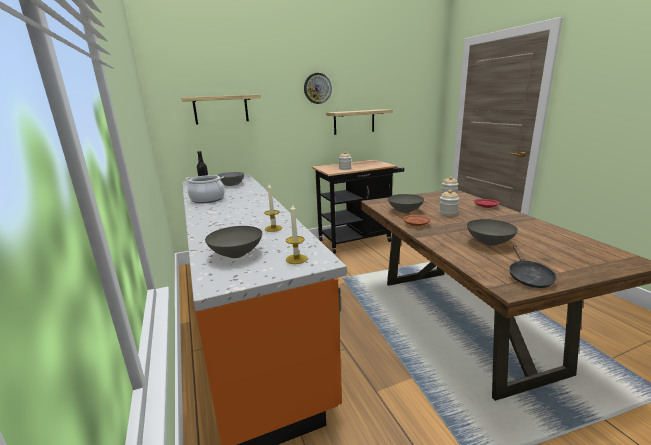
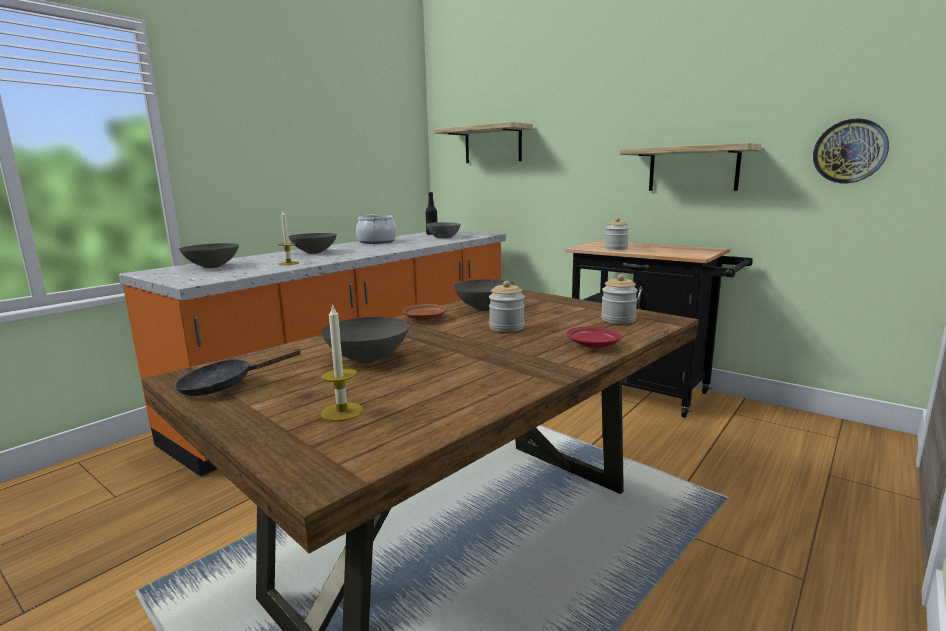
camera: 60 degrees right, 5 degrees down
candle [286,203,307,264] -> candle moved to [320,303,363,422]
wall clock [304,73,332,104] -> wall clock moved to [813,118,889,183]
none -> grey bowl [289,233,337,254]

